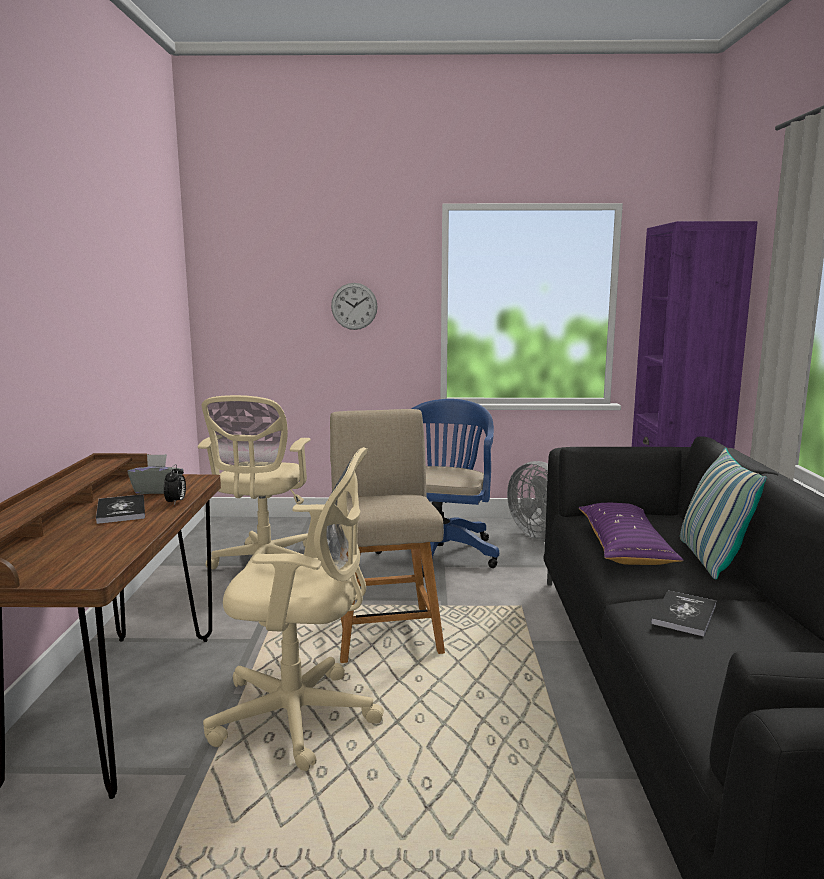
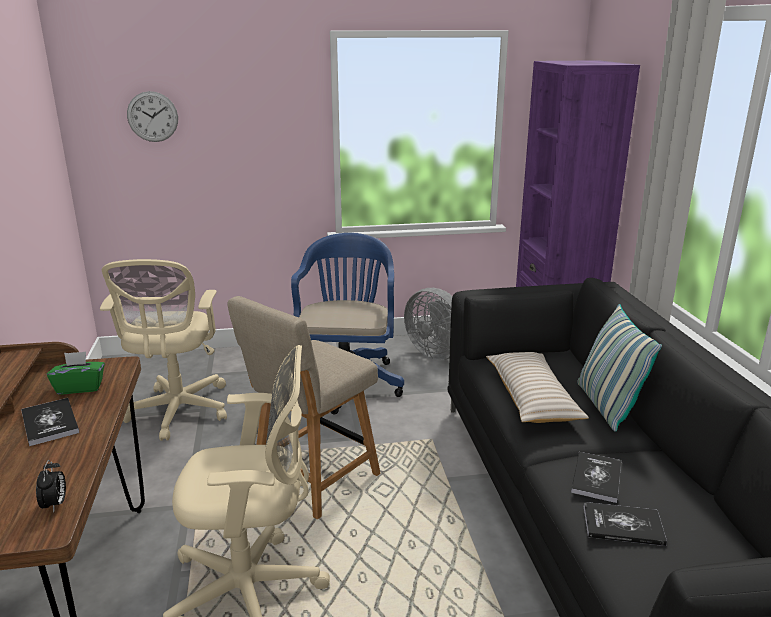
camera: 10 degrees left, 10 degrees up
grey tissue box [128,454,184,494] -> green tissue box [47,351,105,394]
alarm clock [164,464,186,506] -> alarm clock moved to [36,460,66,512]
beige chair [330,409,445,663] -> beige chair turned 120 degrees counterclockwise [228,296,381,519]
wall clock [331,283,378,330] -> wall clock moved to [127,91,178,142]
purple pillow [579,503,683,565] -> beige pillow [486,352,589,423]
none -> book [583,502,667,546]

